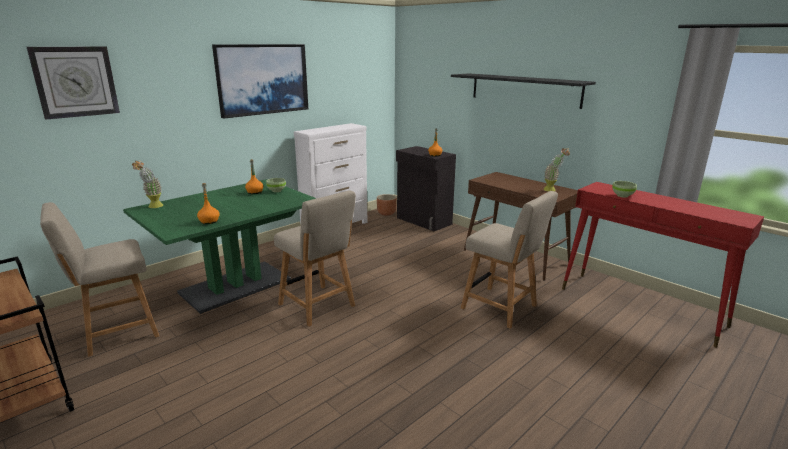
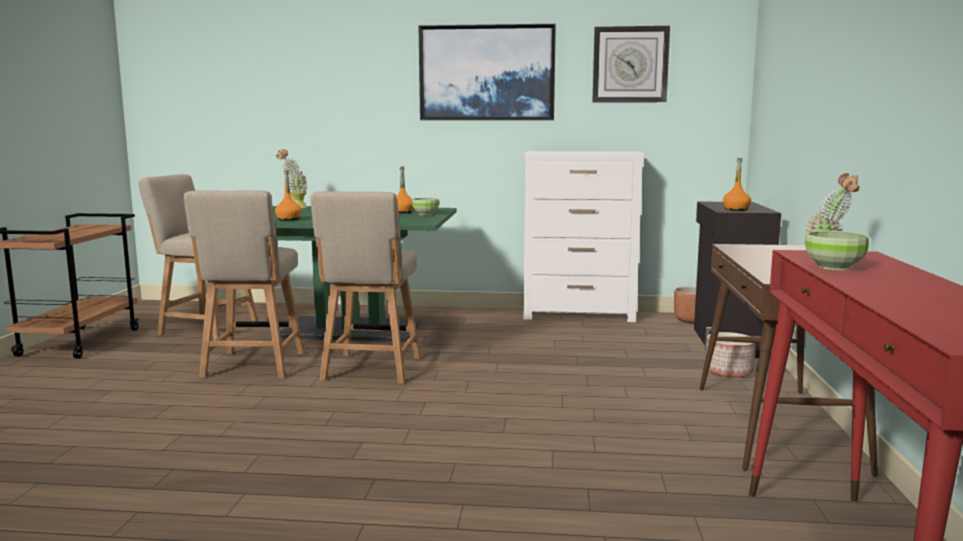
camera: 50 degrees right, 10 degrees down
wall clock [27,46,120,119] -> wall clock moved to [592,26,670,103]
black shelf [451,73,596,109] -> none
beige chair [461,191,558,329] -> beige chair moved to [184,190,305,378]
none -> planter [706,332,755,378]

